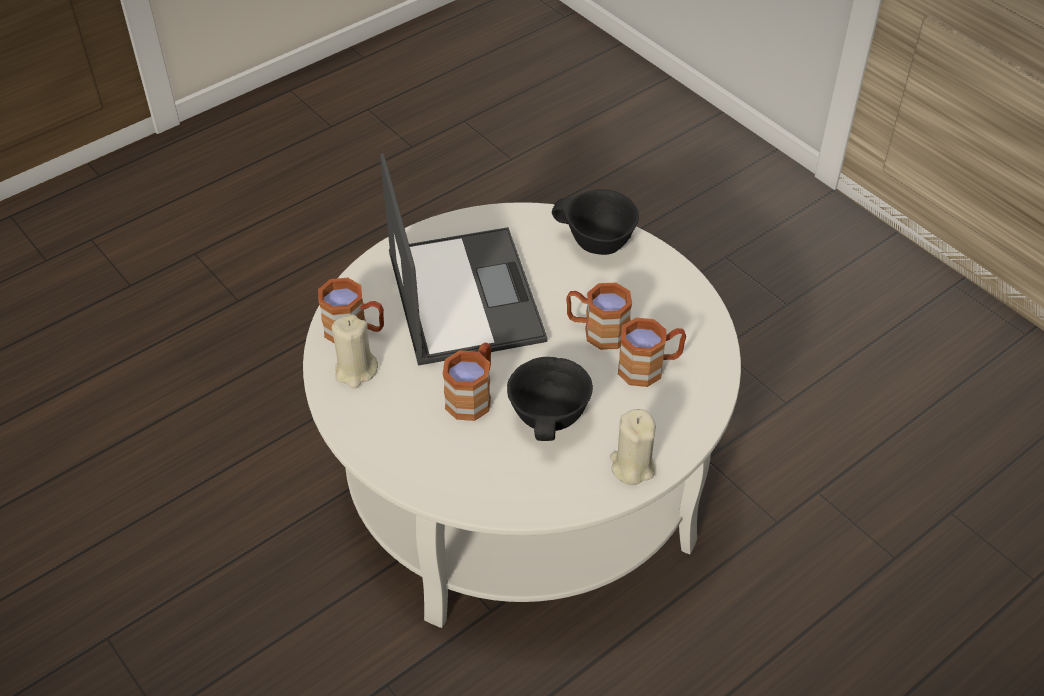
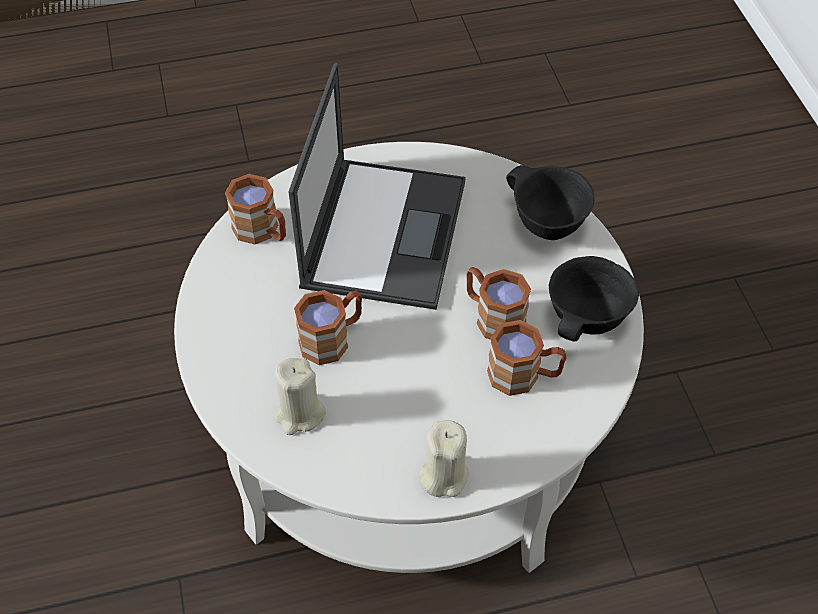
camera: 25 degrees right, 5 degrees up
beige candle [332,314,378,389] -> beige candle moved to [275,358,326,435]
black bowl [507,357,593,441] -> black bowl moved to [549,256,639,341]

